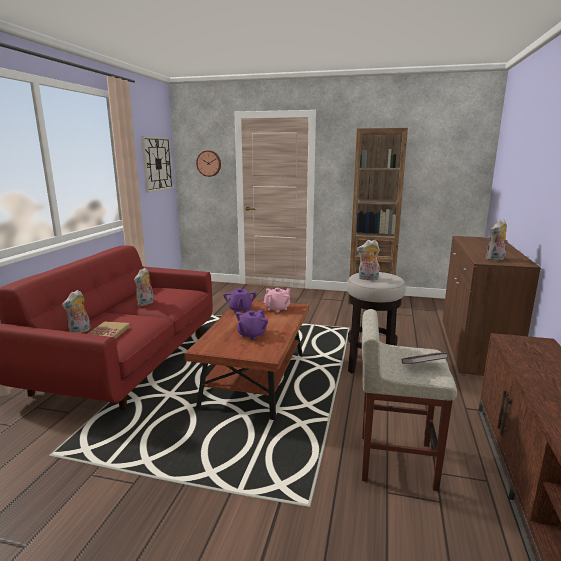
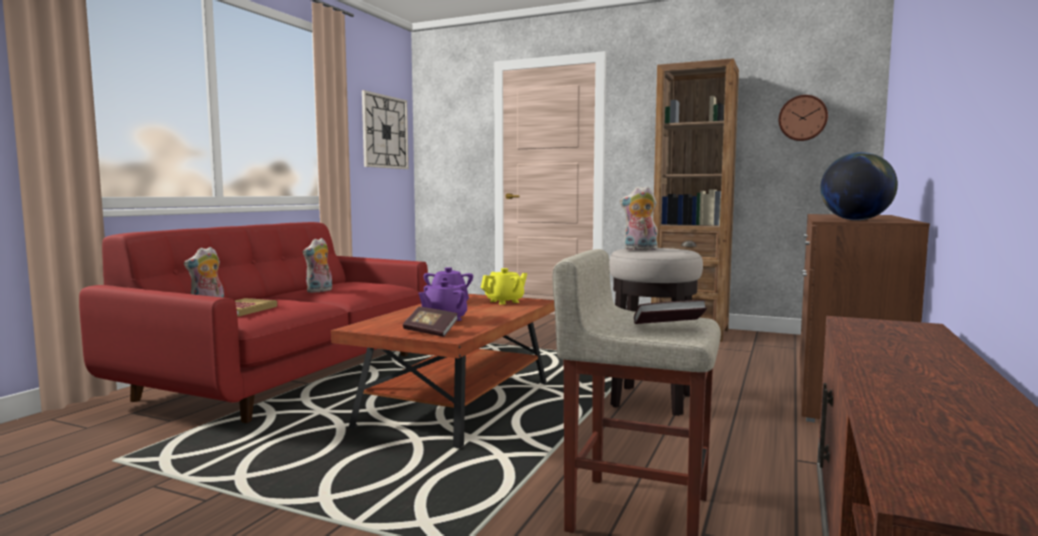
camera: 10 degrees right, 10 degrees down
wall clock [196,150,221,177] -> wall clock moved to [779,95,828,141]
pink teapot [264,288,290,312] -> yellow teapot [481,268,527,305]
plush toy [485,219,510,261] -> globe [820,152,898,220]
none -> book [403,307,458,337]

